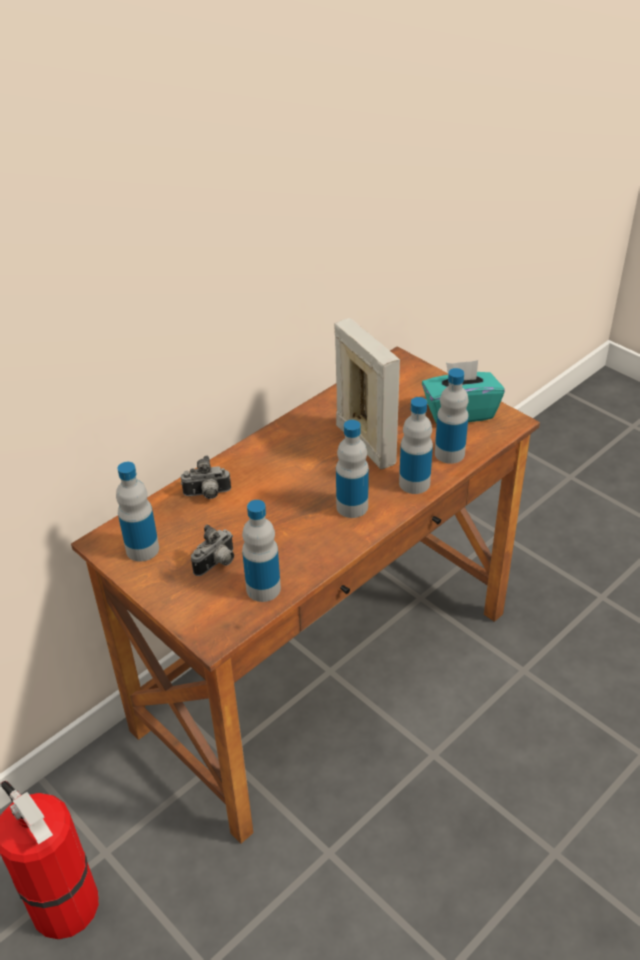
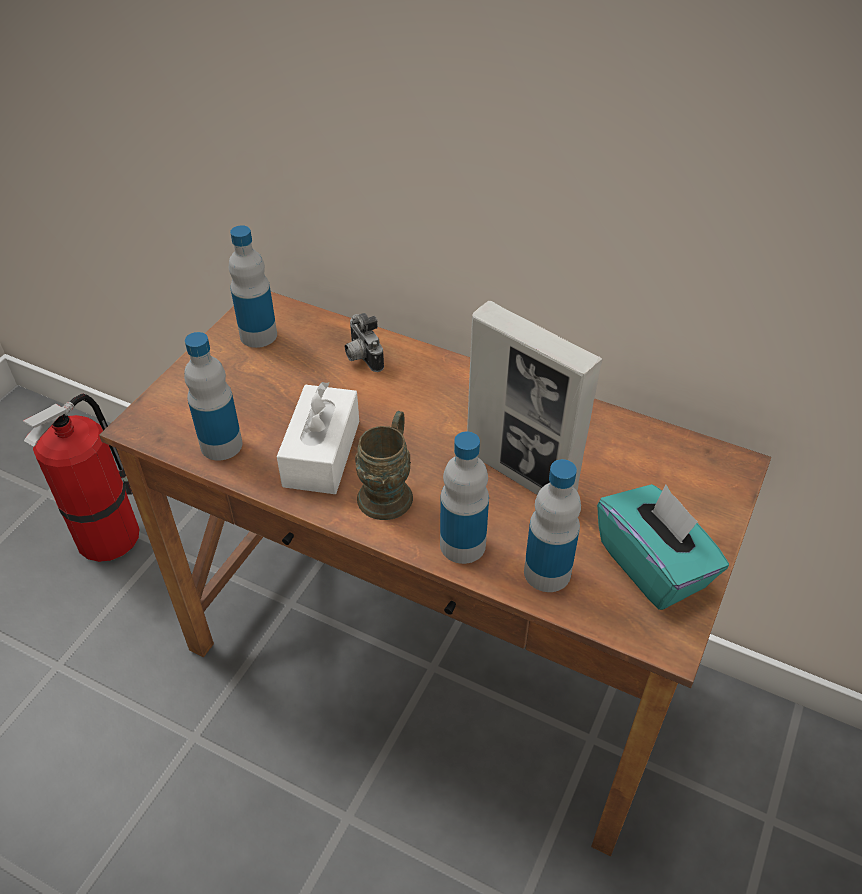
camera: 70 degrees right, 5 degrees up
camera [191,525,234,576] -> none
picture frame [334,318,400,469] -> picture frame turned 90 degrees clockwise [467,301,603,495]
bottle [336,420,369,518] -> brown mug [355,411,413,520]
none -> white tissue box [277,382,359,494]

